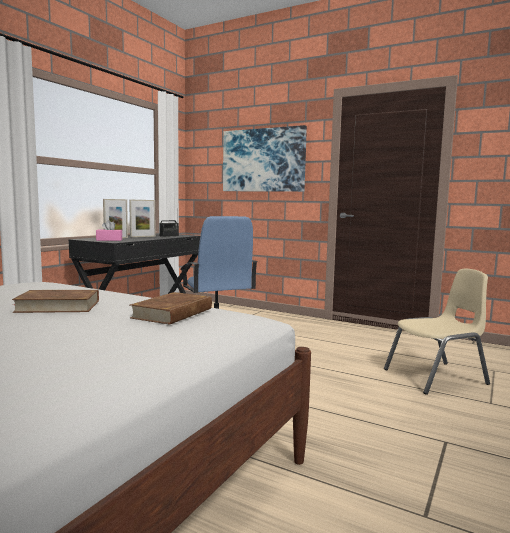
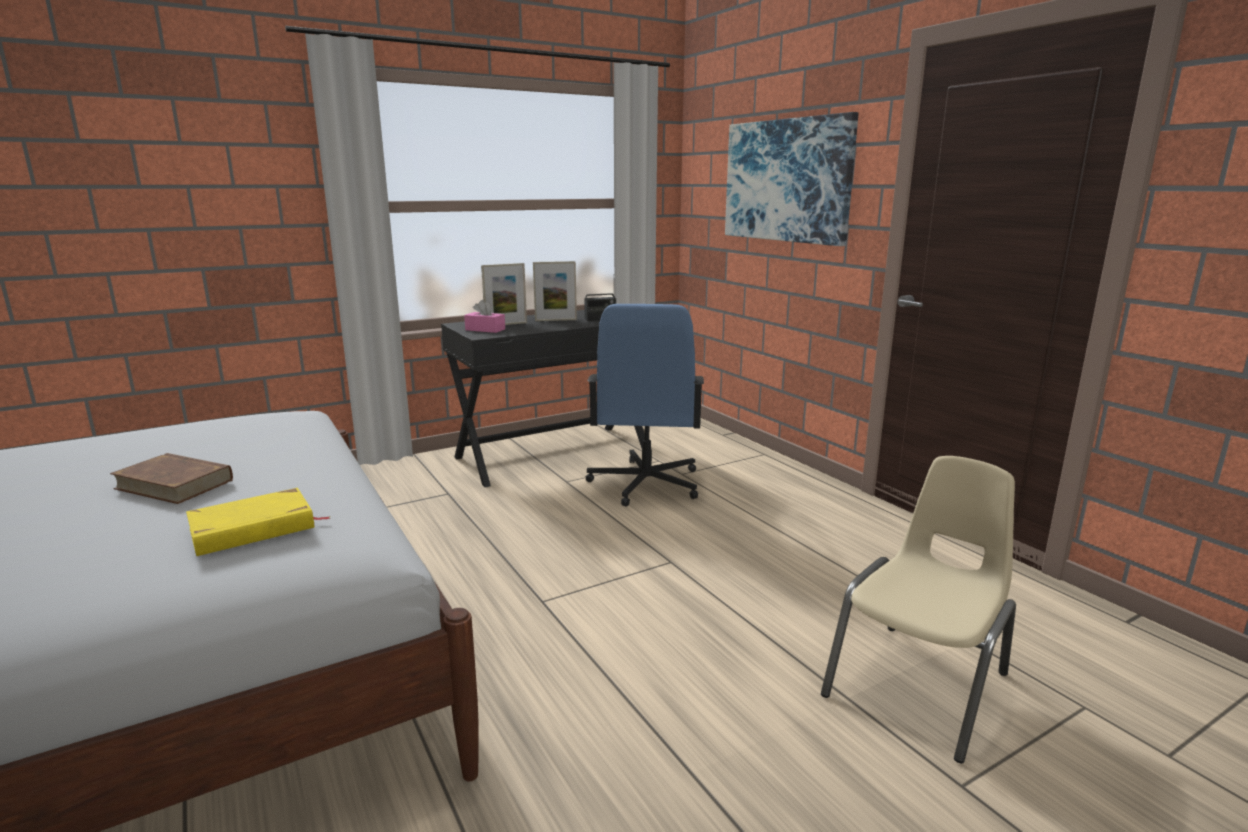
camera: 30 degrees right, 10 degrees up
brown book [130,292,212,325] -> yellow book [186,488,330,556]
beige chair [384,269,490,395] -> beige chair turned 60 degrees counterclockwise [821,456,1016,763]

